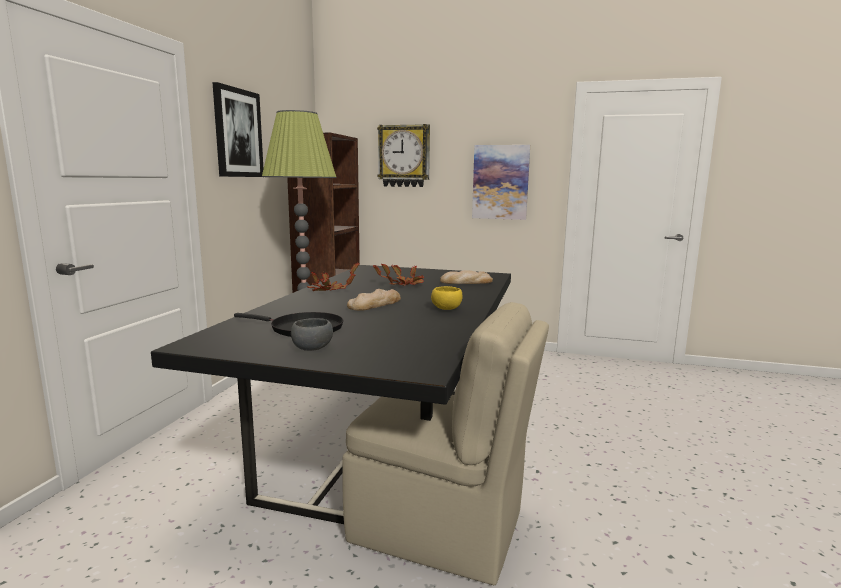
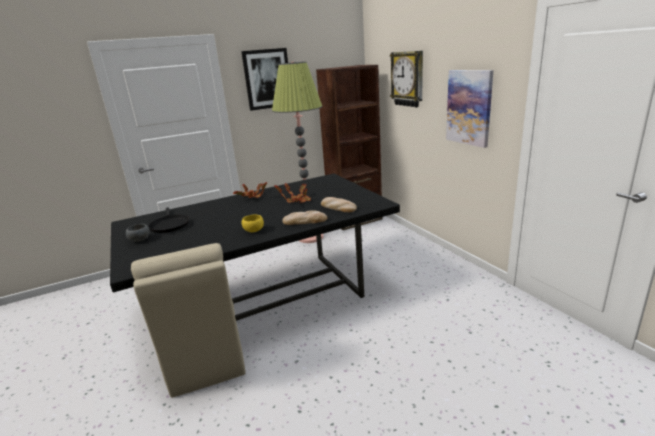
camera: 50 degrees right, 10 degrees up
bread [347,289,401,311] -> bread moved to [282,210,327,225]

